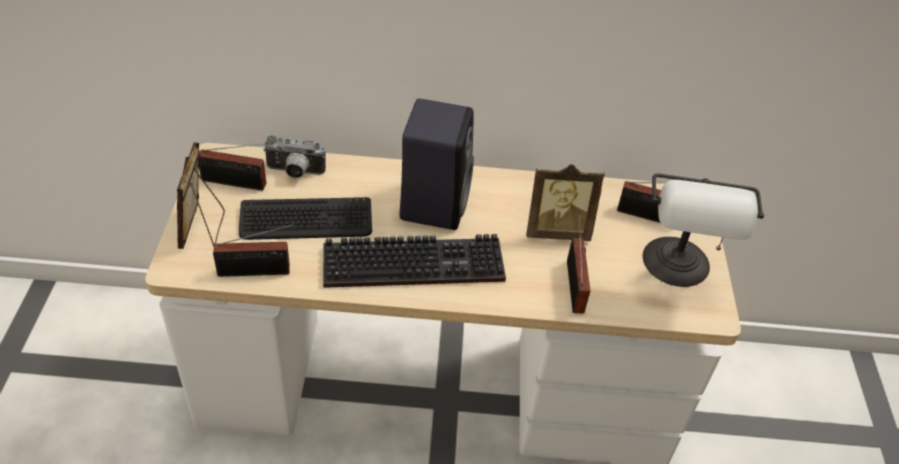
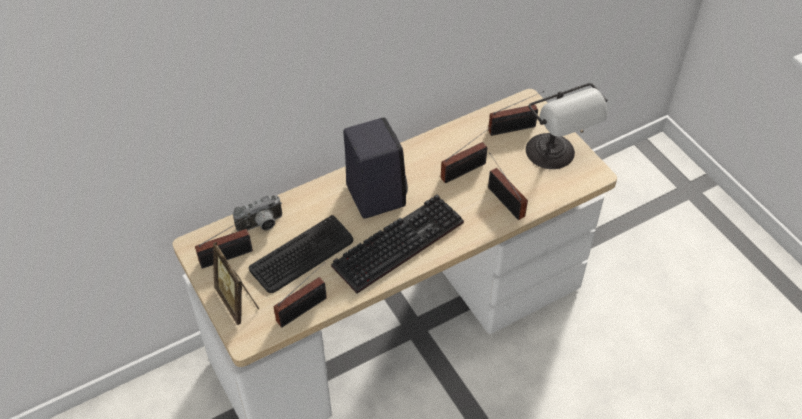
camera: 30 degrees left, 5 degrees up
picture frame [526,164,605,241] -> radio [441,127,491,183]

